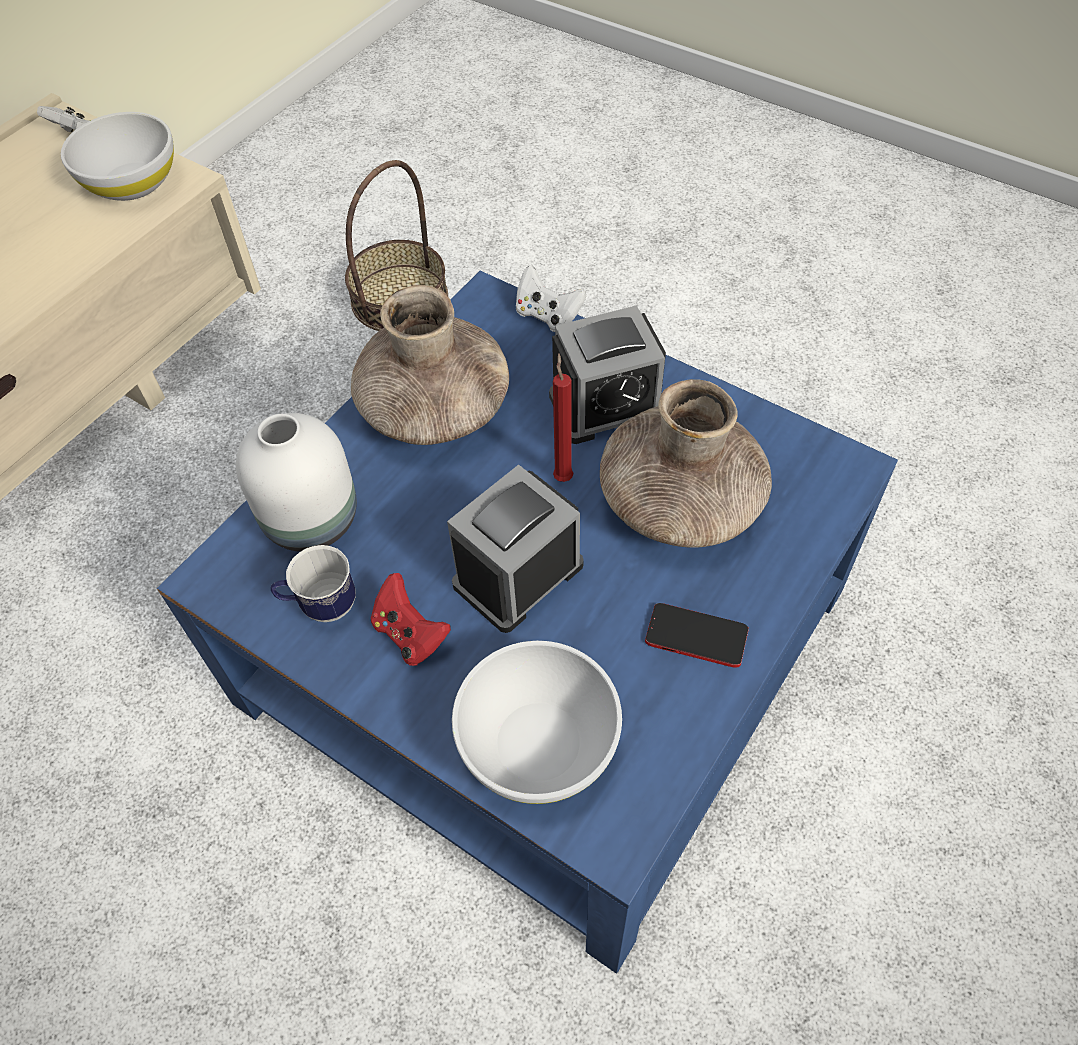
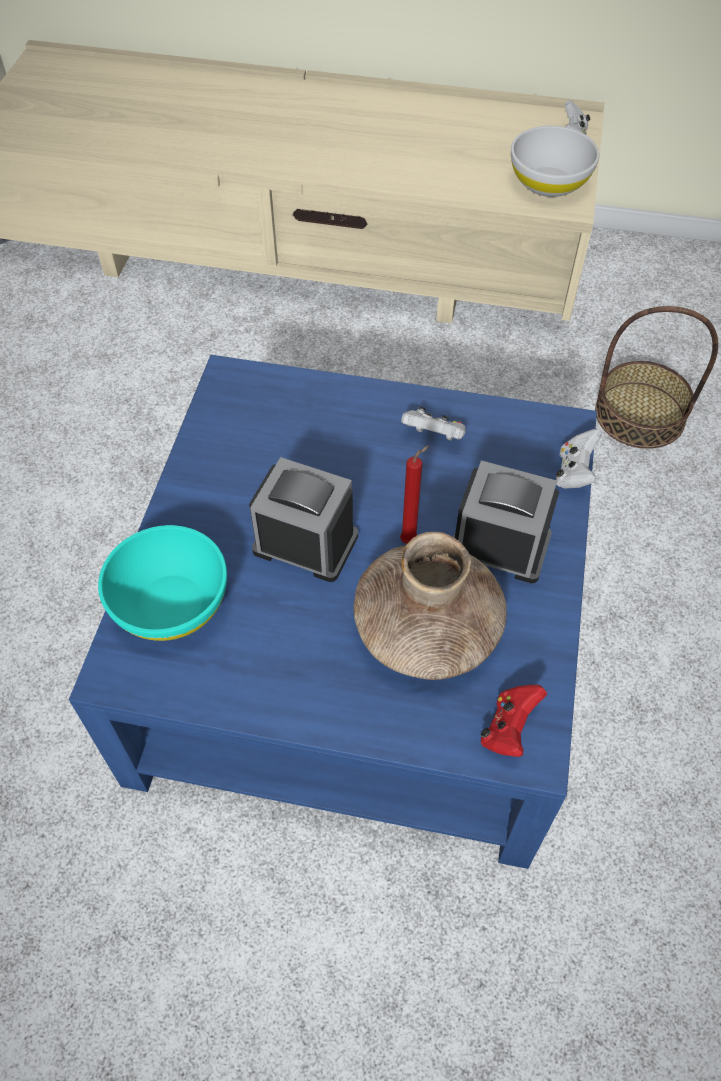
camera: 65 degrees right, 0 degrees up
white vase [236,413,357,552] -> none
mug [271,545,356,622] -> none
brown vase [351,285,509,445] -> white game controller [401,406,466,441]
red game controller [371,573,451,666] -> red game controller moved to [481,685,547,757]
white bowl [452,641,622,804] -> turquoise bowl [98,525,227,641]
alarm clock [549,305,666,444] -> alarm clock turned 150 degrees clockwise [454,460,559,584]
phone [645,603,749,668] -> none

